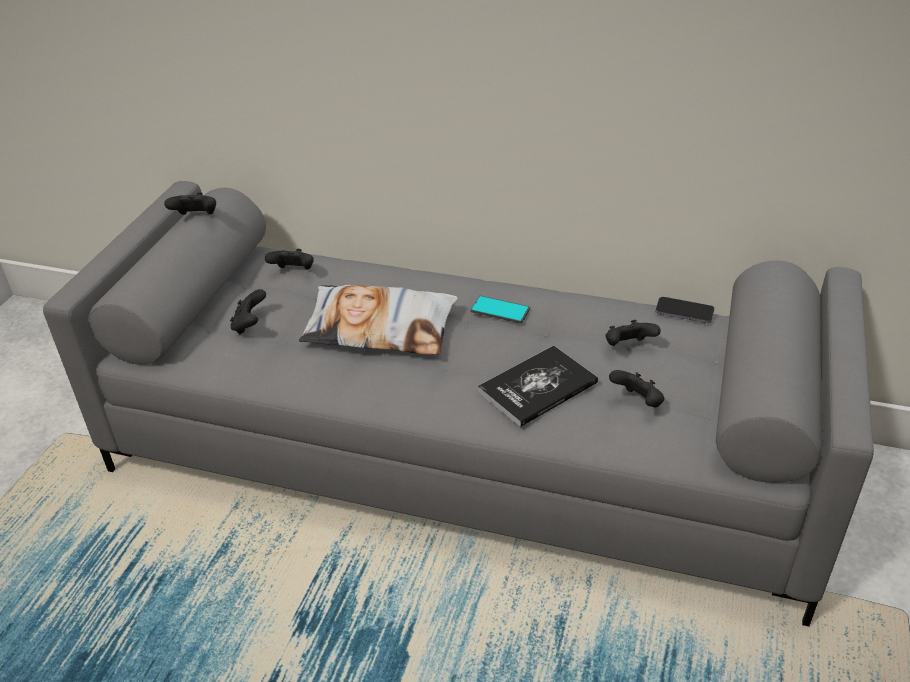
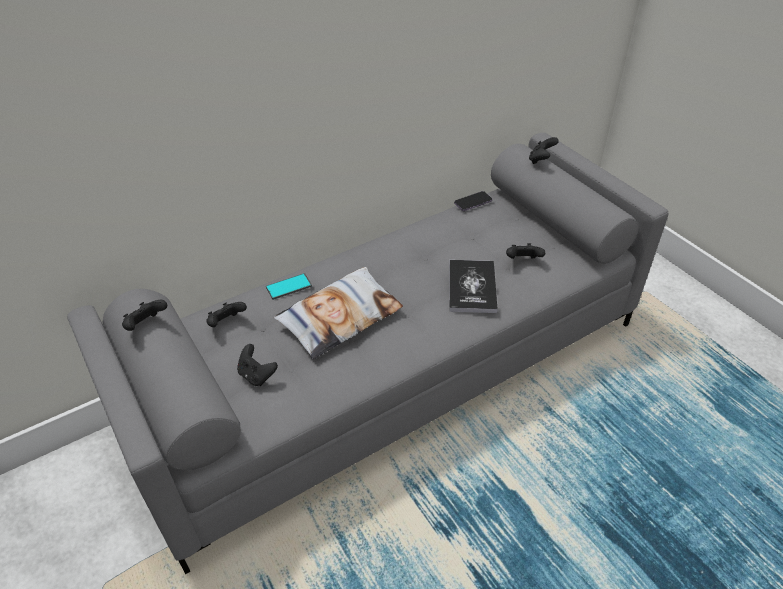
camera: 50 degrees left, 5 degrees up
phone [470,296,530,324] -> phone moved to [266,273,312,300]
black game controller [606,320,661,346] -> black game controller moved to [529,137,559,164]

